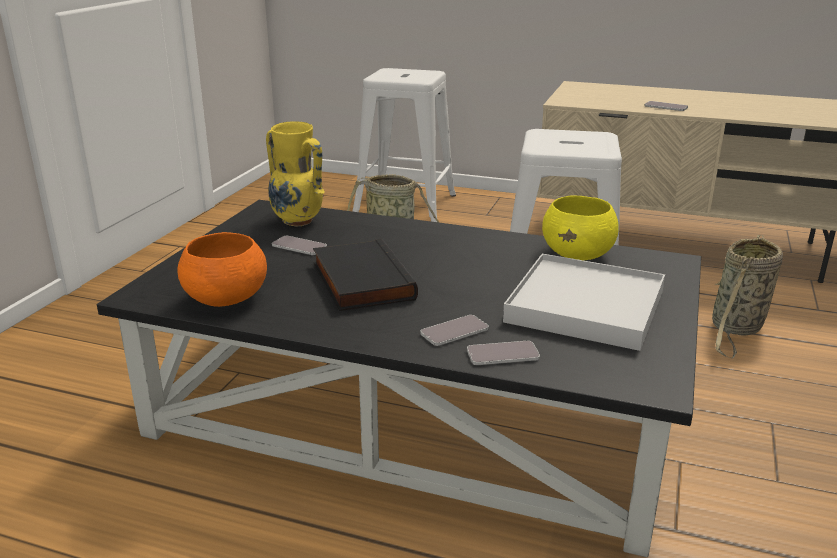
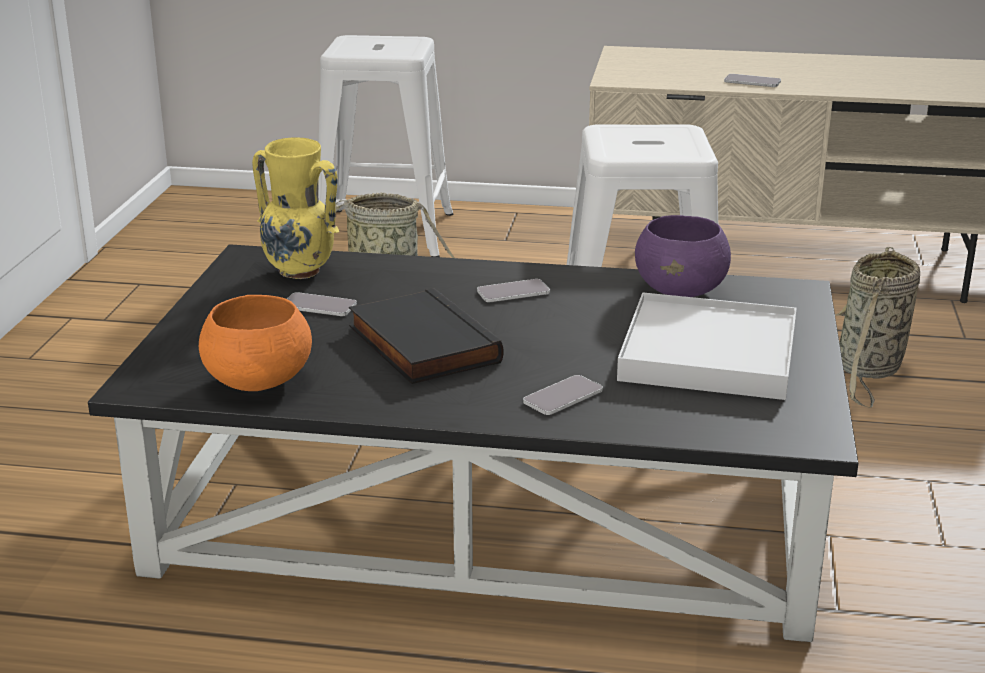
camera: 10 degrees left, 0 degrees up
phone [467,341,540,365] -> phone moved to [477,279,550,302]
yellow bowl [542,196,619,260] -> purple bowl [635,215,731,297]

